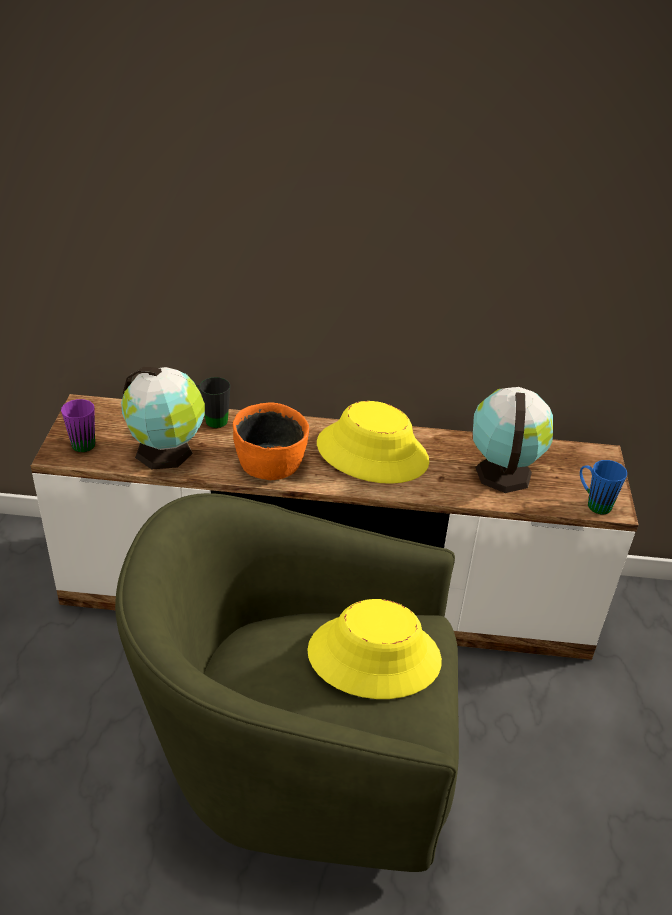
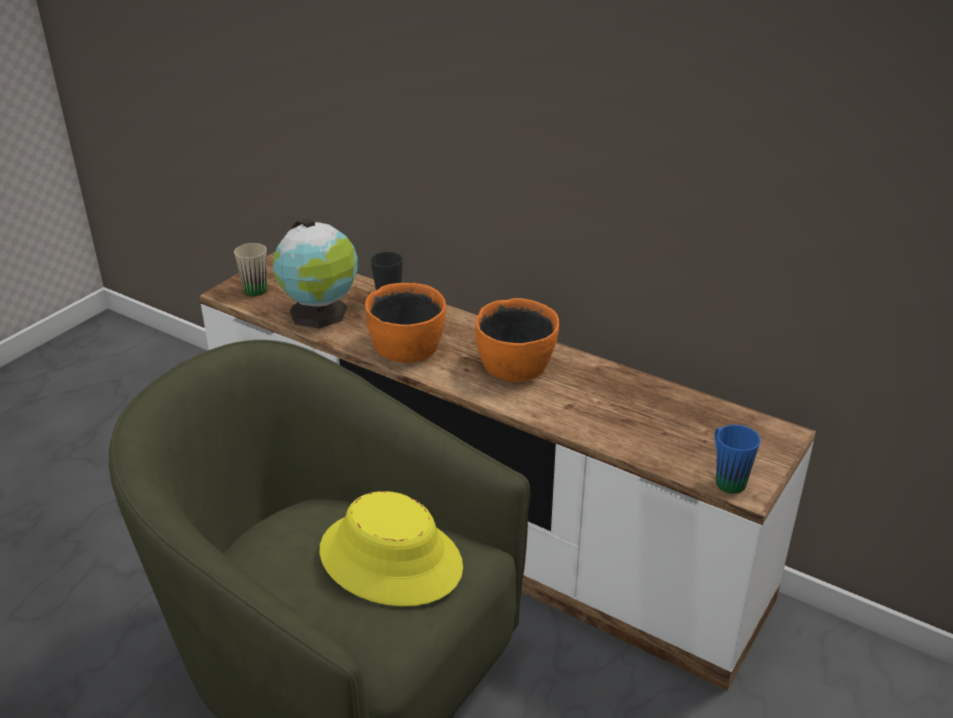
camera: 30 degrees right, 5 degrees down
purple mug [61,399,95,452] -> beige mug [234,243,267,296]
yellow hat [317,401,429,484] -> orange bowl [475,298,559,382]
globe [473,387,553,493] -> none

